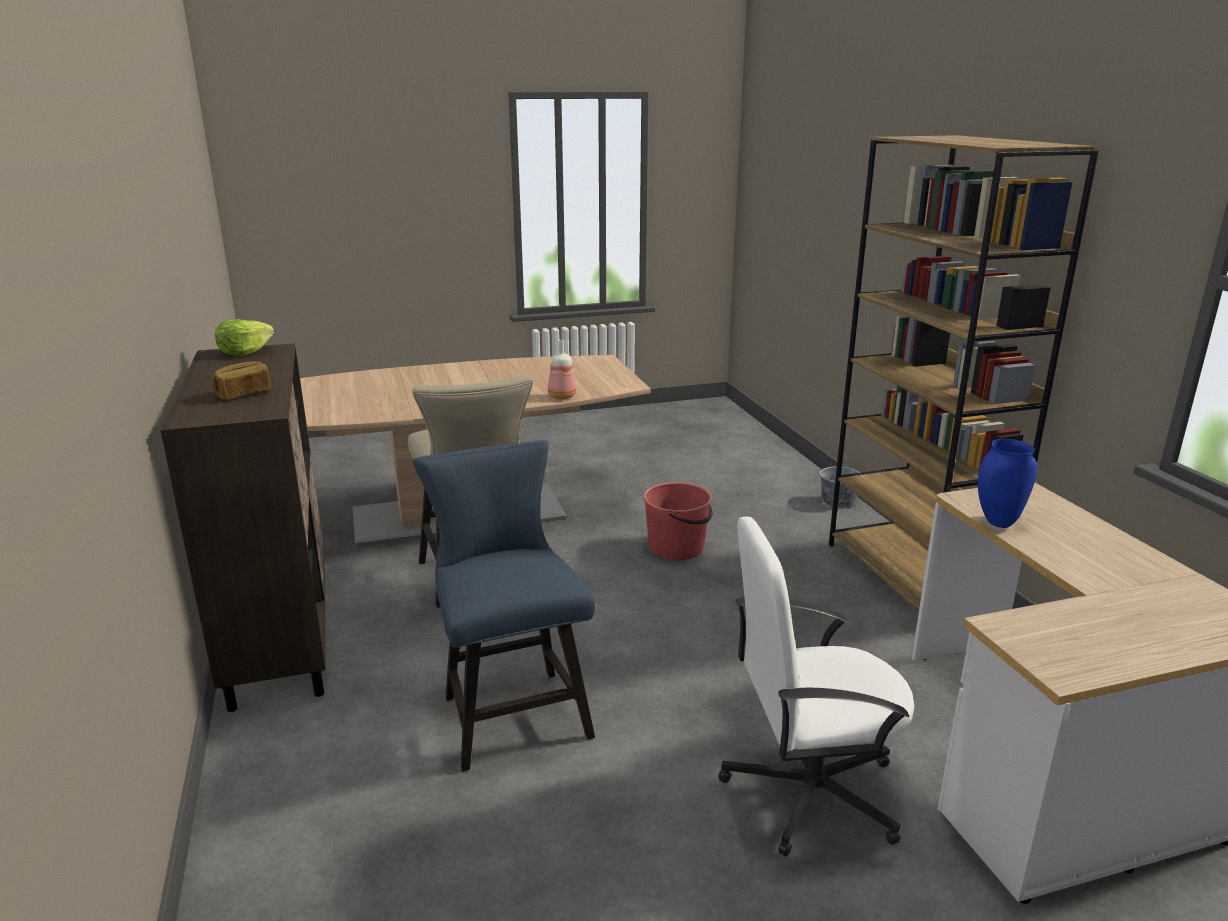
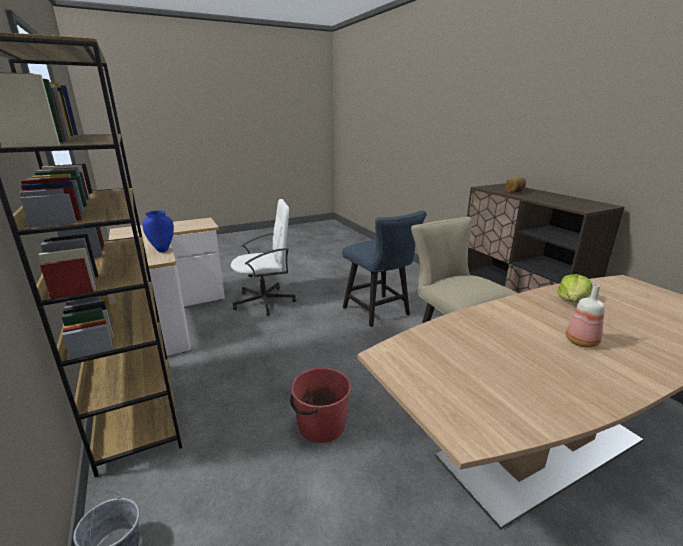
camera: 170 degrees right, 0 degrees up
lettuce [215,320,274,356] -> lettuce moved to [557,274,592,302]
bottle [548,340,576,399] -> bottle moved to [566,284,605,348]

